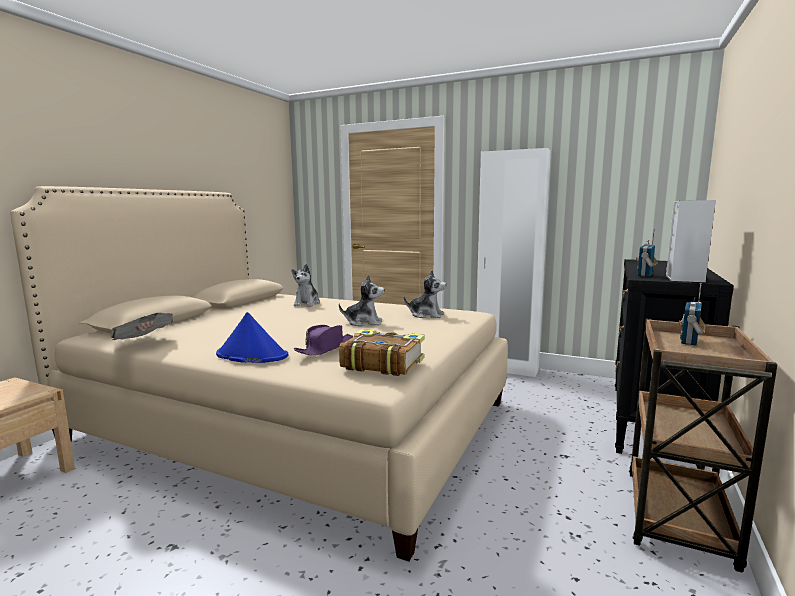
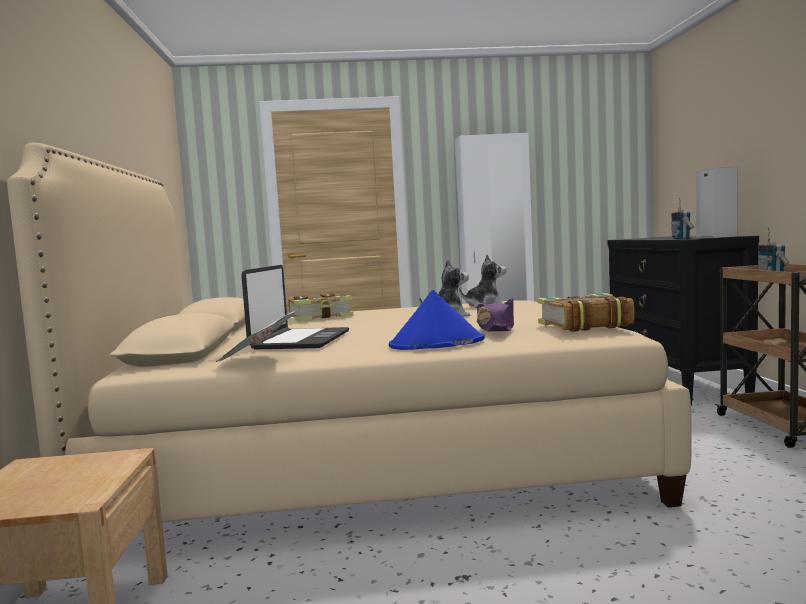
camera: 30 degrees left, 5 degrees down
plush toy [291,264,320,307] -> book [288,293,353,321]
none -> laptop [241,265,349,349]

